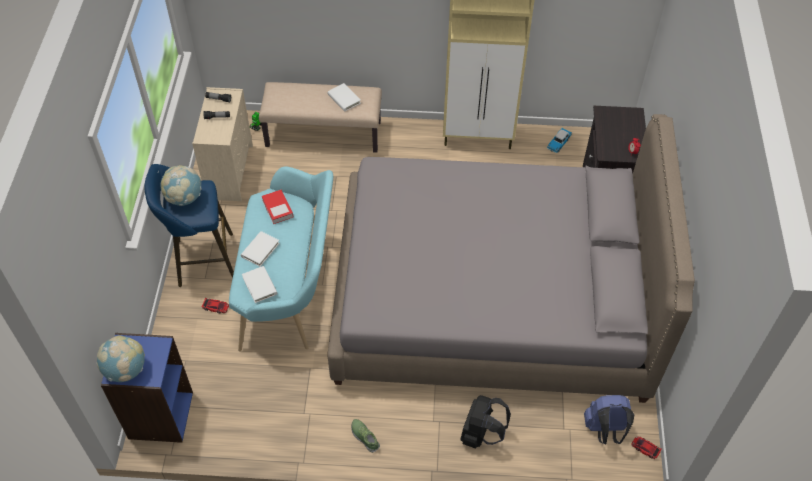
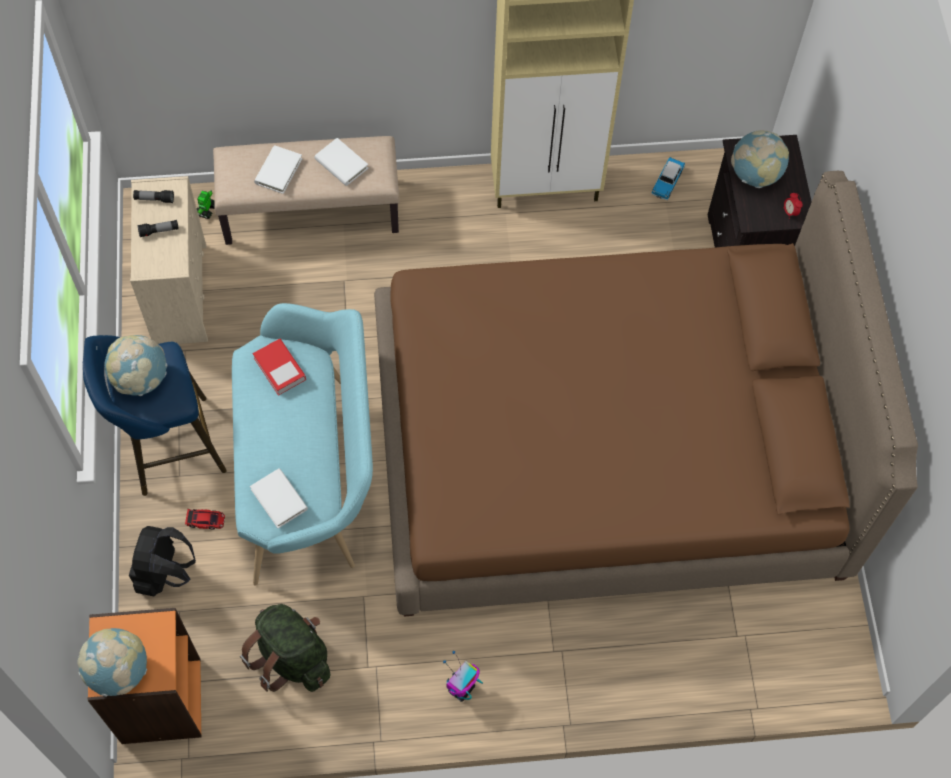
camera: 10 degrees left, 10 degrees up
blue bookcase [101,333,193,443] -> orange bookcase [88,608,201,744]
white book [241,231,280,267] -> white book moved to [254,145,303,194]
grey bed [327,114,695,403] -> brown bed [374,171,918,616]
shoe [351,419,380,453] -> toy robot [443,651,483,702]
black backpack [460,395,511,449] -> black backpack moved to [129,526,196,597]
blue backpack [584,395,634,444] -> none
toy car [632,436,661,459] -> none
none -> green backpack [240,604,330,692]
none -> globe [731,130,789,188]

